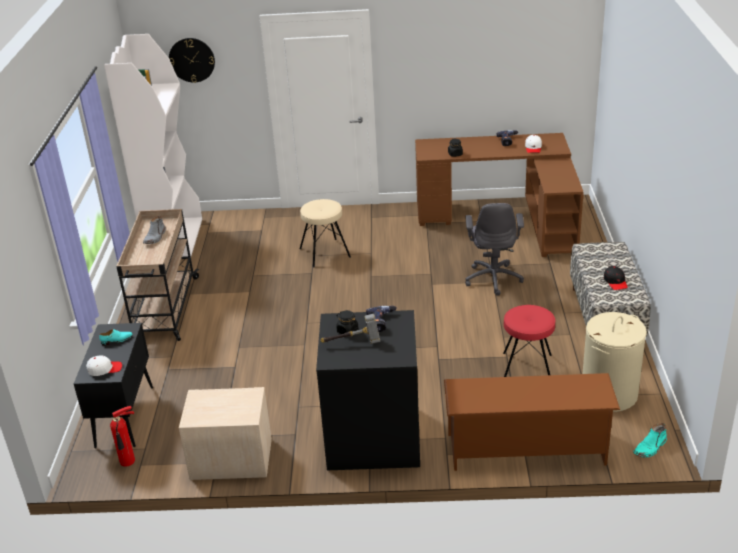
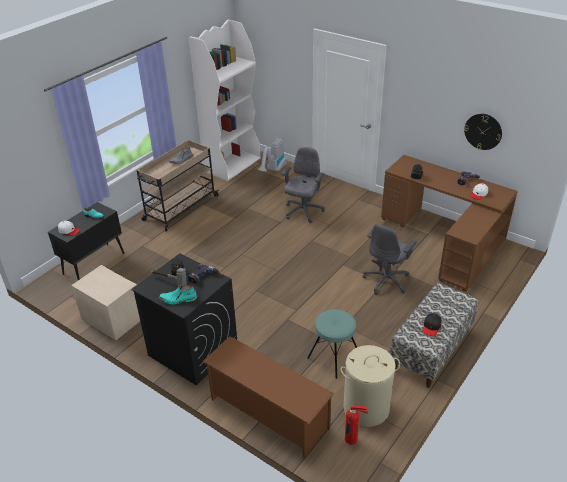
camera: 35 degrees right, 5 degrees up
fire extinguisher [110,406,135,467] -> fire extinguisher moved to [345,405,368,445]
wall clock [169,38,215,83] -> wall clock moved to [464,114,502,150]
beige stool [300,199,351,268] -> grey office chair [282,147,325,223]
red stool [503,305,555,377] -> turquoise stool [307,309,357,379]
turquoise boot [633,423,667,457] -> turquoise boot moved to [159,285,197,304]
none -> vacuum cleaner [258,138,287,171]

